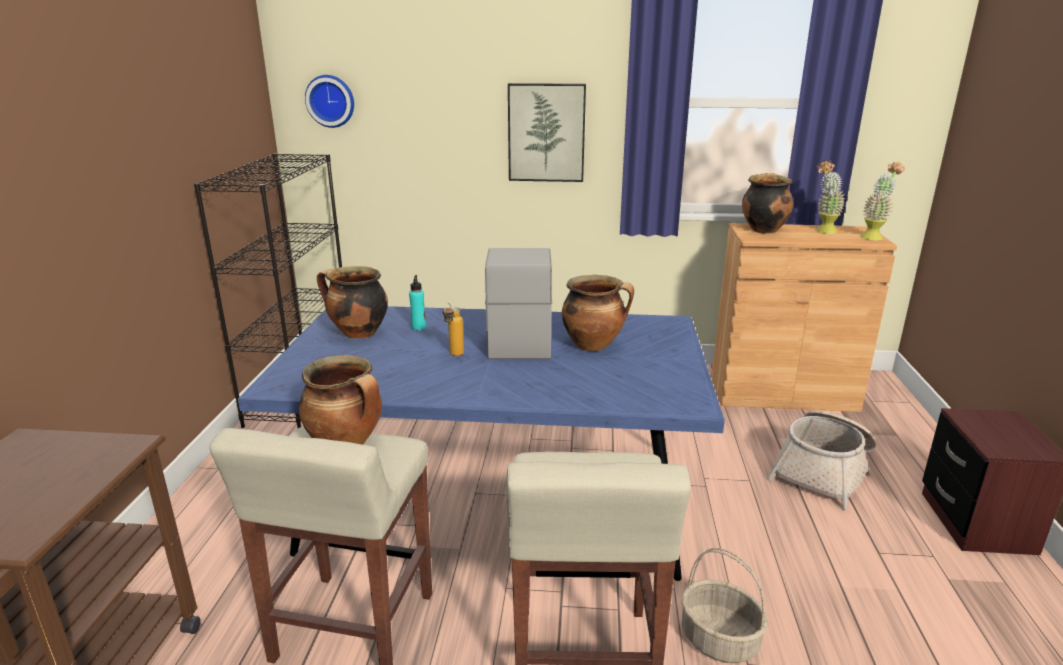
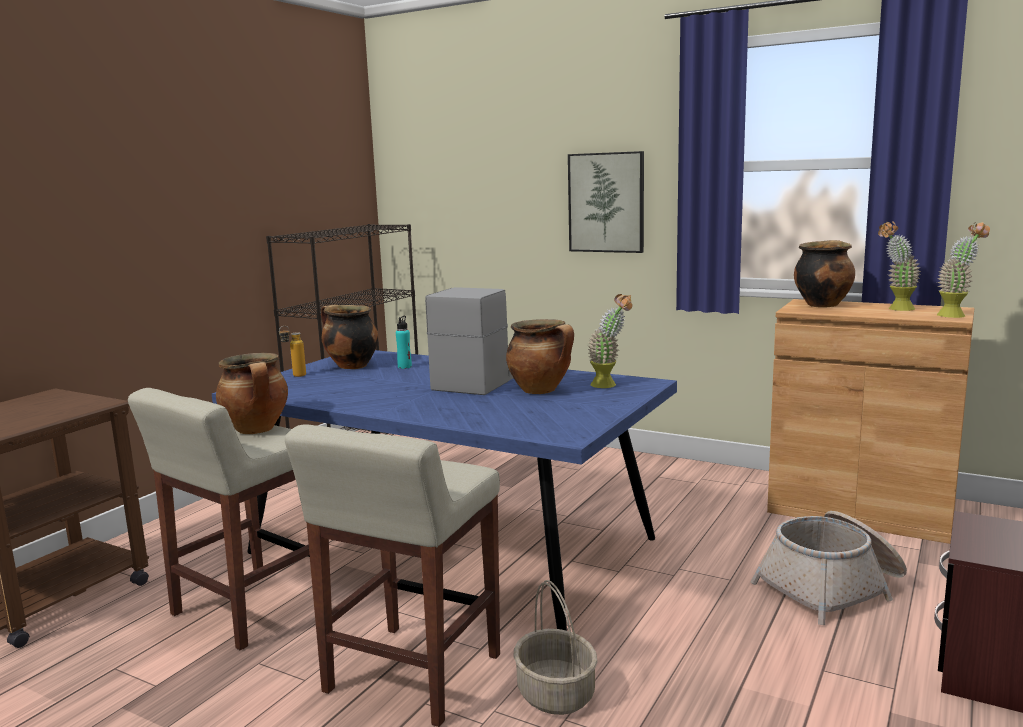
camera: 25 degrees right, 10 degrees down
wall clock [305,75,354,128] -> none
bottle [443,303,464,356] -> bottle moved to [279,326,306,377]
none -> potted plant [588,294,632,388]

